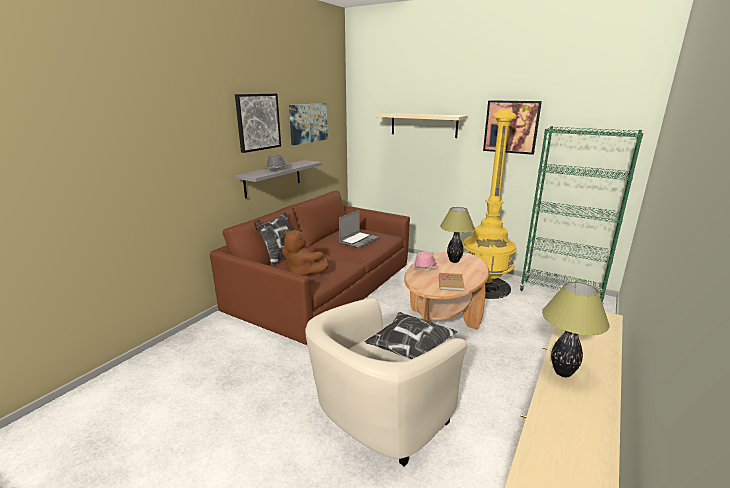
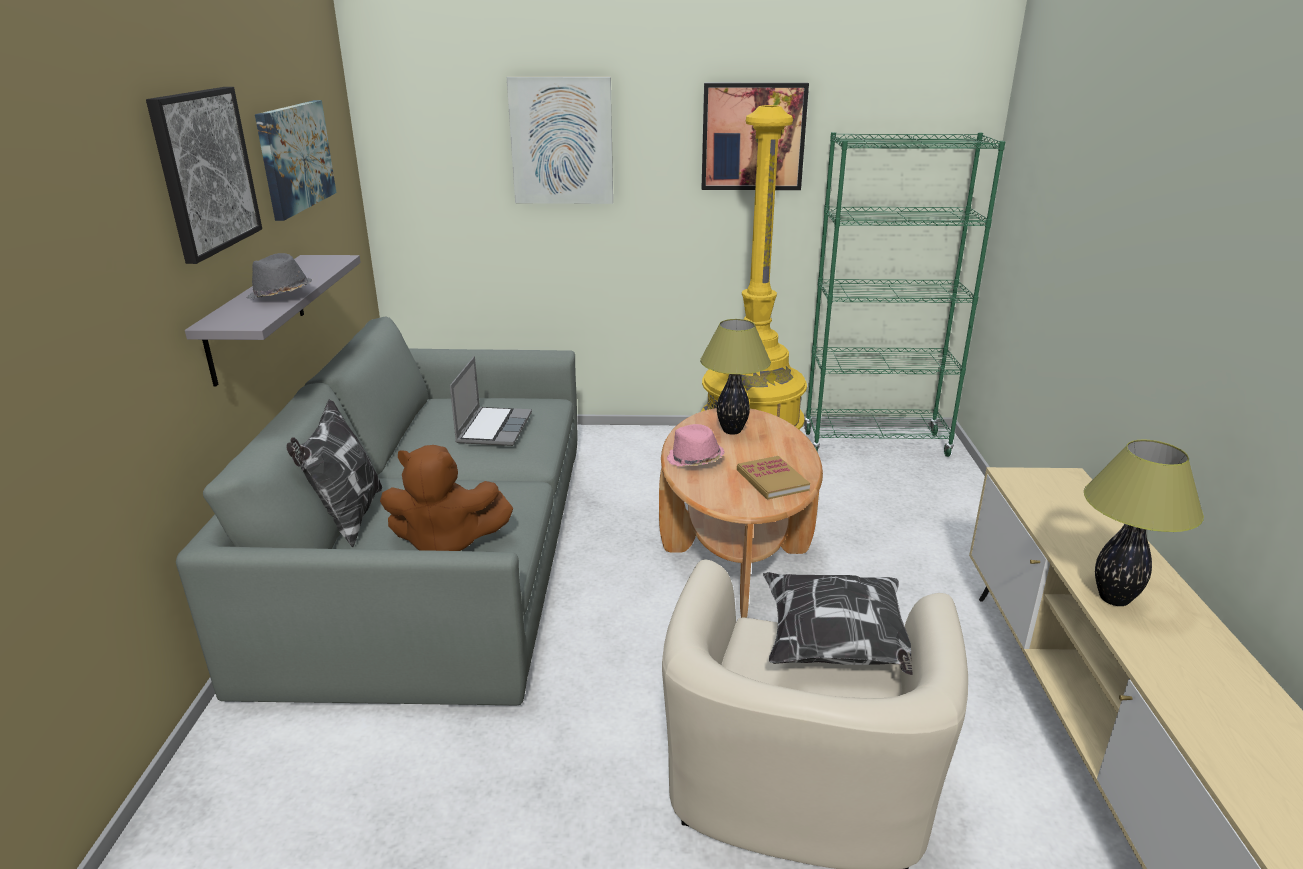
camera: 30 degrees left, 5 degrees up
brown sofa [210,191,410,345] -> grey sofa [176,317,578,706]
beige shelf [375,113,467,138] -> picture [507,77,613,204]

